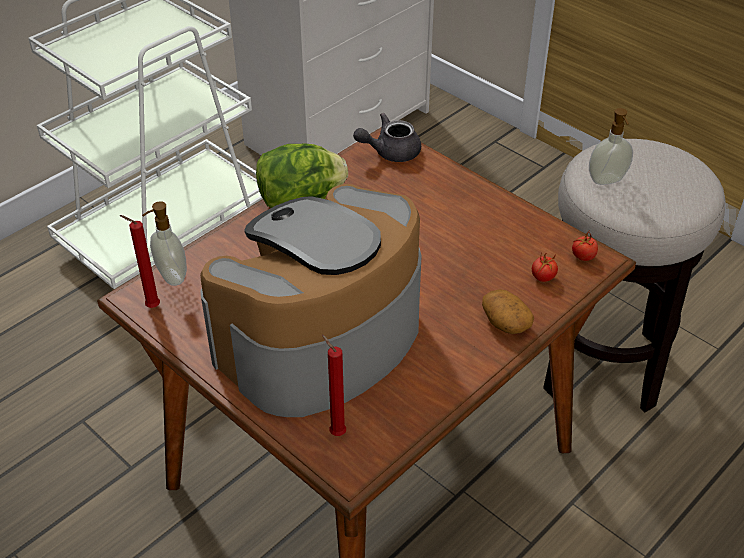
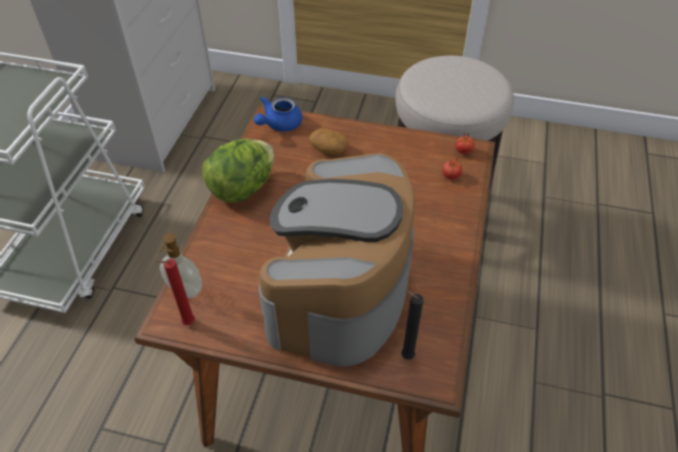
camera: 30 degrees left, 5 degrees up
red candle [322,335,346,436] -> black candle [401,290,424,360]
grey teapot [353,113,421,162] -> blue teapot [254,96,302,132]
potato [482,289,534,334] -> potato moved to [309,128,349,155]
soap dispenser [589,108,633,185] -> none

